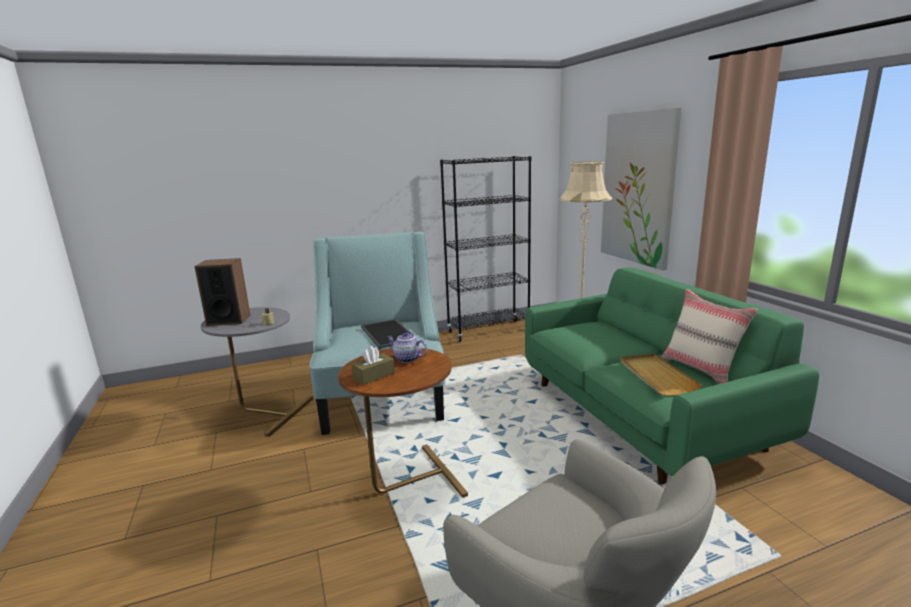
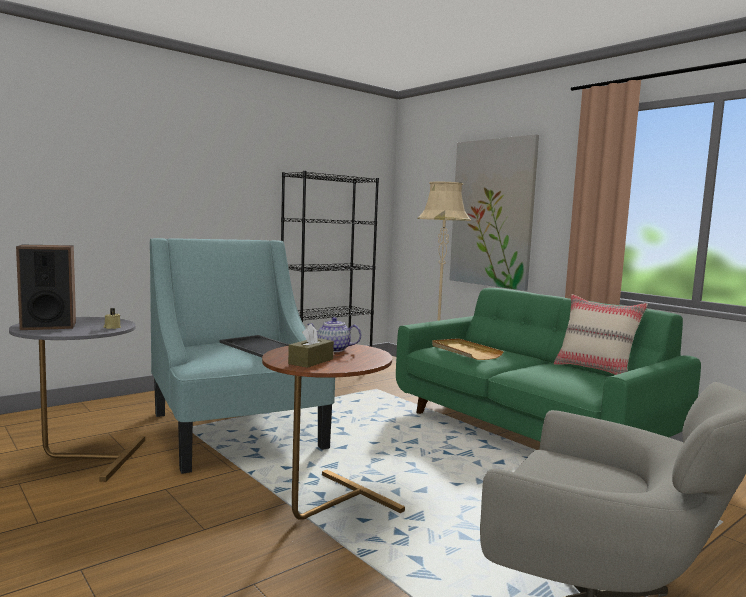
camera: 20 degrees left, 10 degrees down
beige tray [621,354,702,396] -> beige tray moved to [432,338,504,360]

